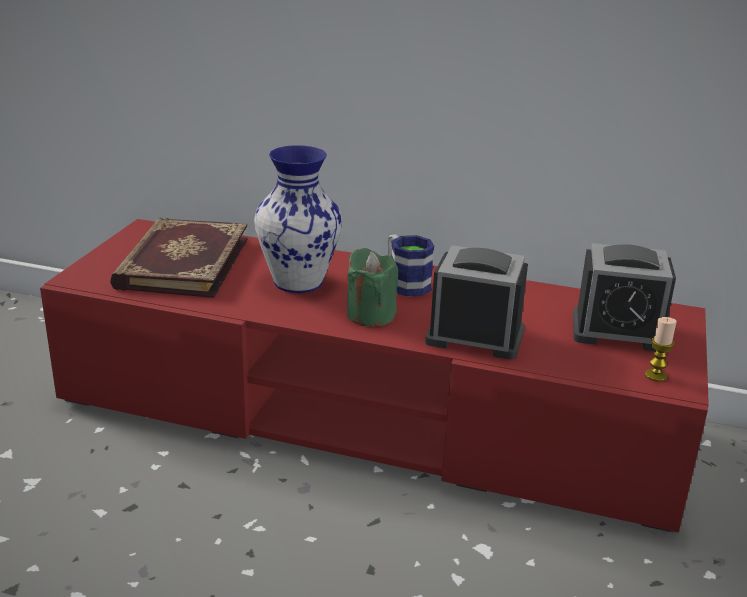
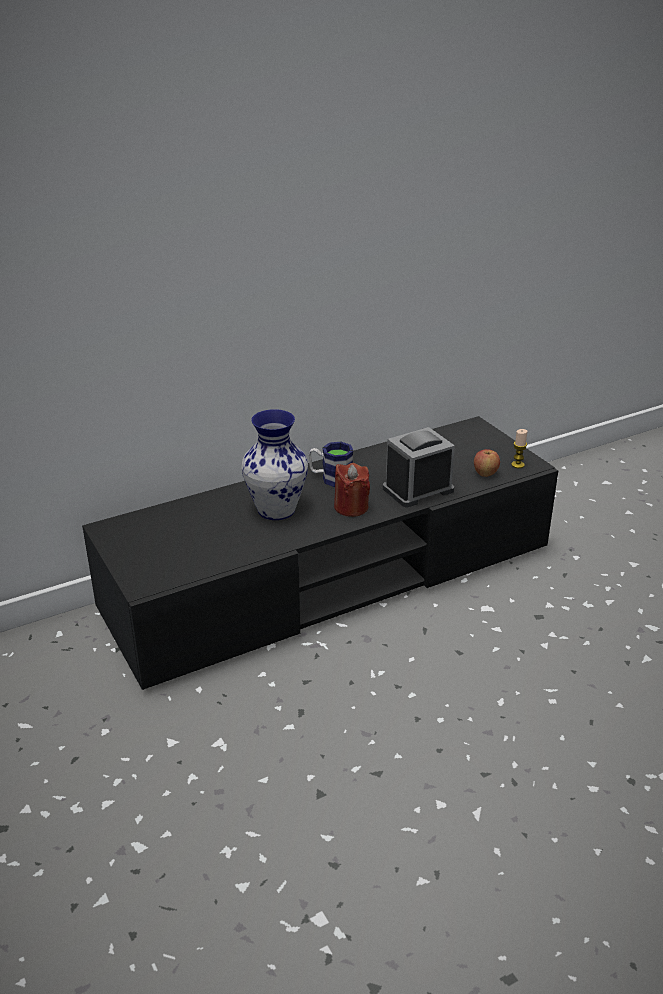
camera: 45 degrees left, 5 degrees up
red tv stand [40,219,709,533] -> black tv stand [82,416,558,690]
book [110,218,248,298] -> none
green candle [347,248,398,327] -> red candle [334,463,370,517]
alarm clock [573,243,676,351] -> none
none -> apple [474,449,500,477]

